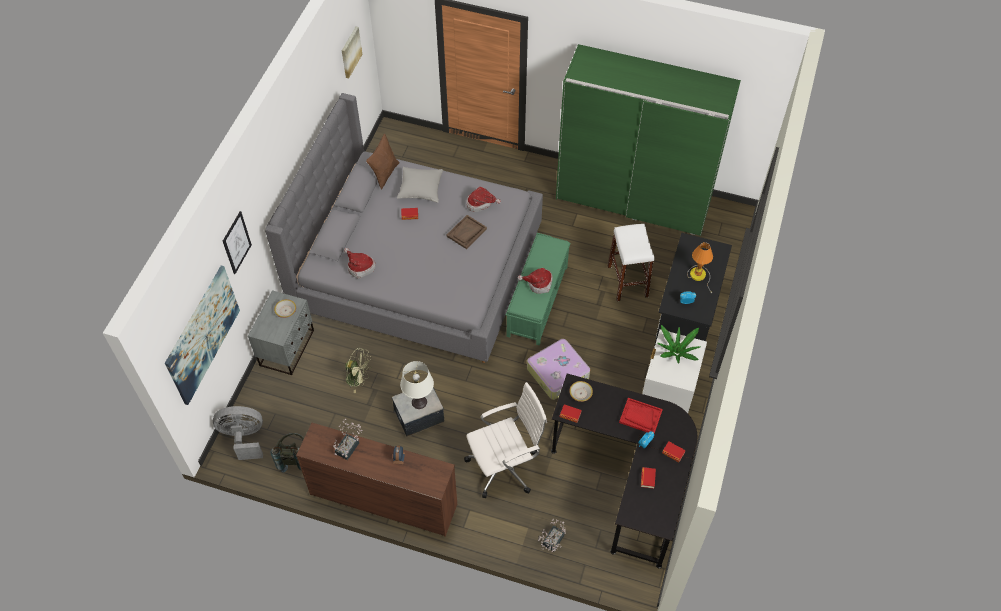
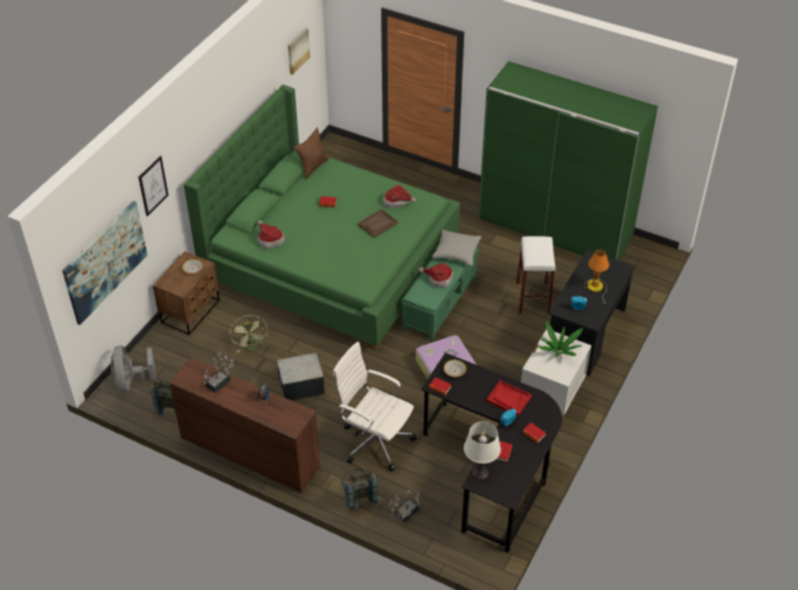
camera: 10 degrees right, 10 degrees down
grey fan [213,406,263,460] -> grey fan turned 105 degrees counterclockwise [111,345,156,392]
grey nightstand [248,290,314,375] -> brown nightstand [152,251,220,335]
grey bed [265,93,543,363] -> green bed [184,85,460,349]
green fan [343,348,371,393] -> green fan turned 45 degrees clockwise [230,315,268,353]
grey pillow [397,167,443,203] -> grey pillow moved to [432,230,482,266]
white table lamp [400,361,434,409] -> white table lamp moved to [464,422,501,480]
white office chair [464,382,547,498] -> white office chair turned 135 degrees counterclockwise [333,342,417,471]
none -> grey backpack [341,468,379,511]

